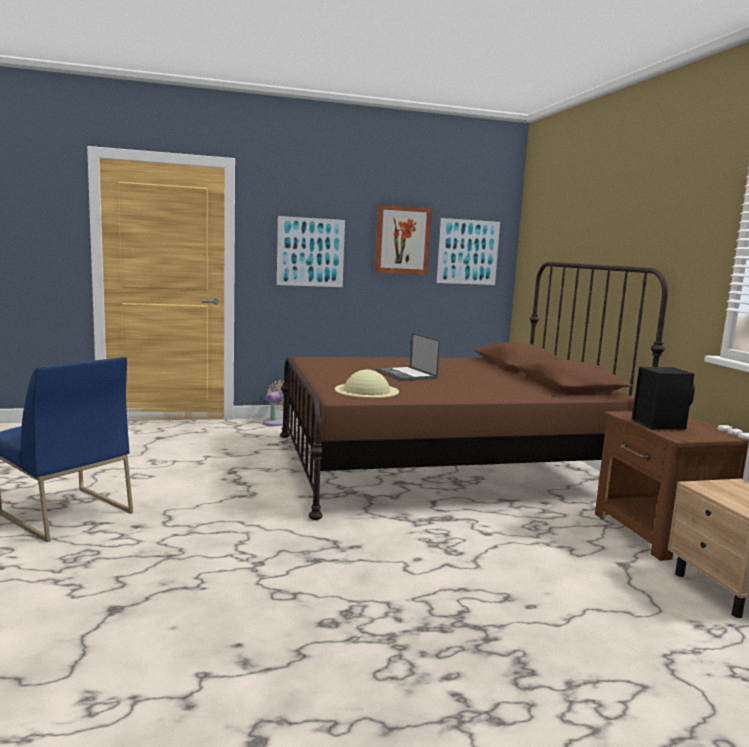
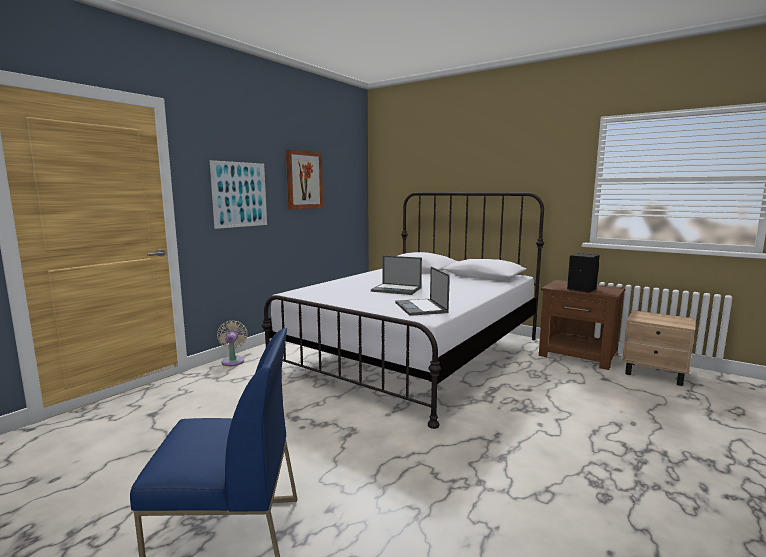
camera: 40 degrees left, 0 degrees up
brown bed [280,262,668,520] -> white bed [262,192,544,429]
beige hat [335,369,399,398] -> laptop [395,267,450,316]
picture [437,218,500,285] -> none

